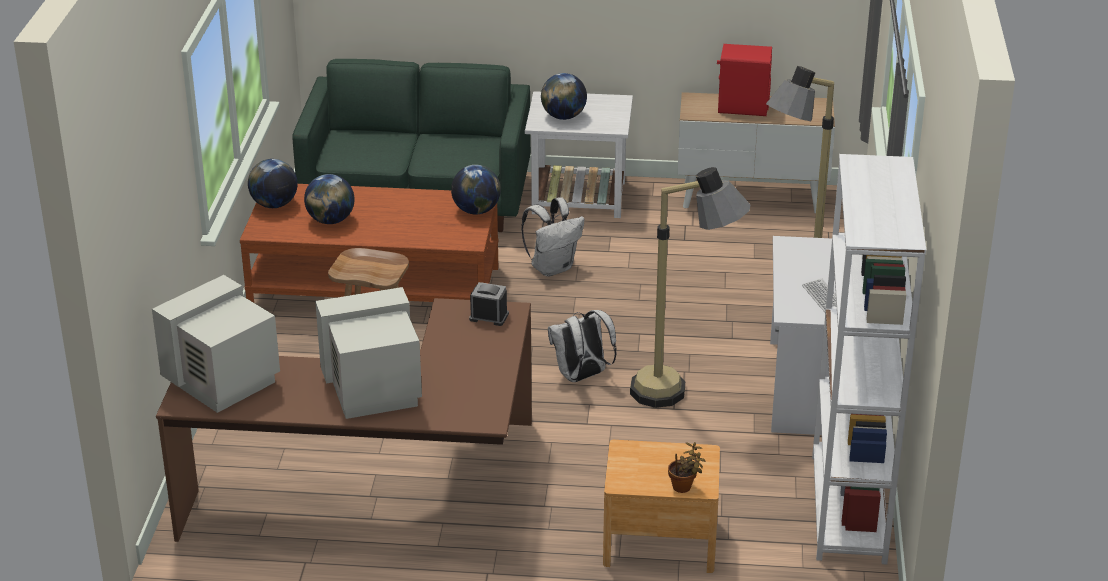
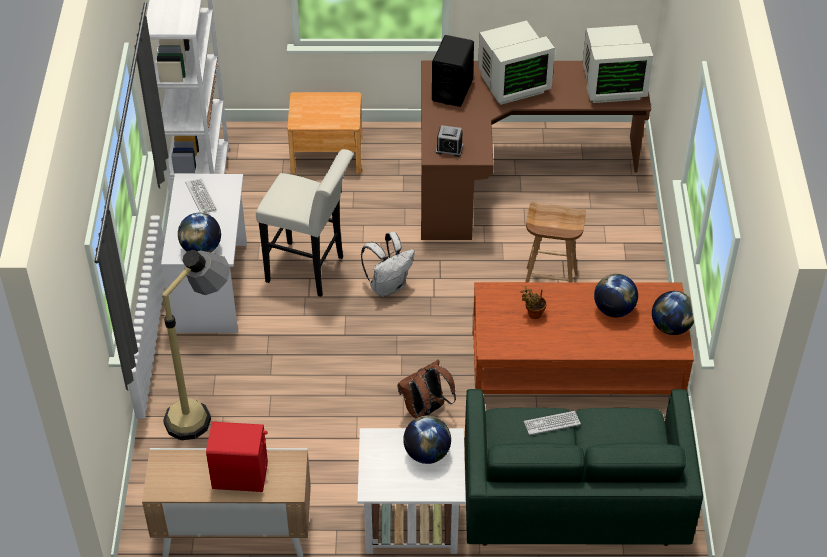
camera: 175 degrees right, 15 degrees up
monitor [152,275,280,413] -> monitor turned 45 degrees clockwise [583,25,654,103]
globe [451,165,501,214] -> globe moved to [178,213,221,252]
white backpack [521,197,585,277] -> brown backpack [397,360,456,419]
floor lamp [630,167,750,408] -> white stool [256,149,354,297]
potted plant [668,442,706,493] -> potted plant moved to [520,286,547,319]
none -> black speaker [432,35,474,107]
none -> keyboard [524,411,581,435]

